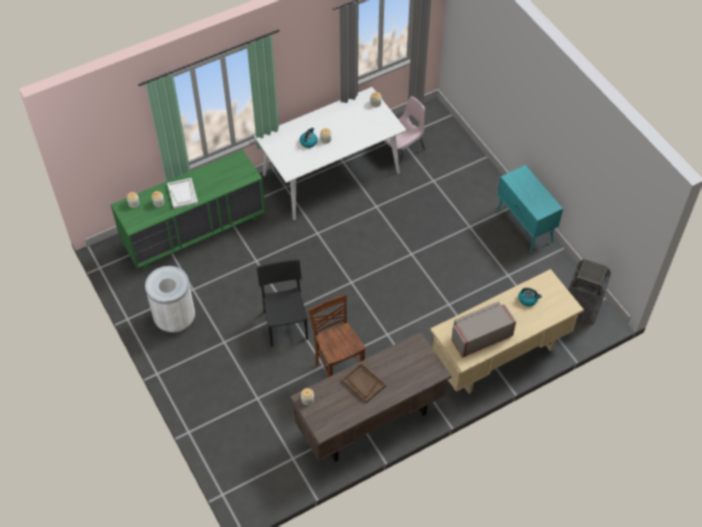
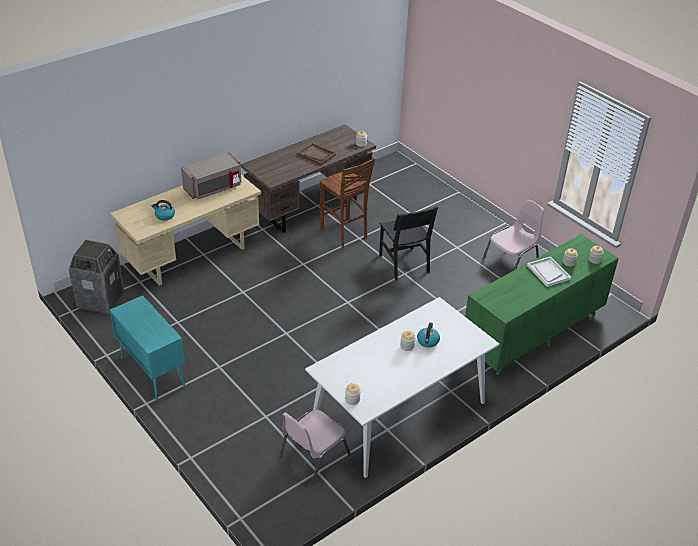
camera: 170 degrees right, 15 degrees down
white trash can [145,266,195,333] -> pink chair [483,200,544,271]

